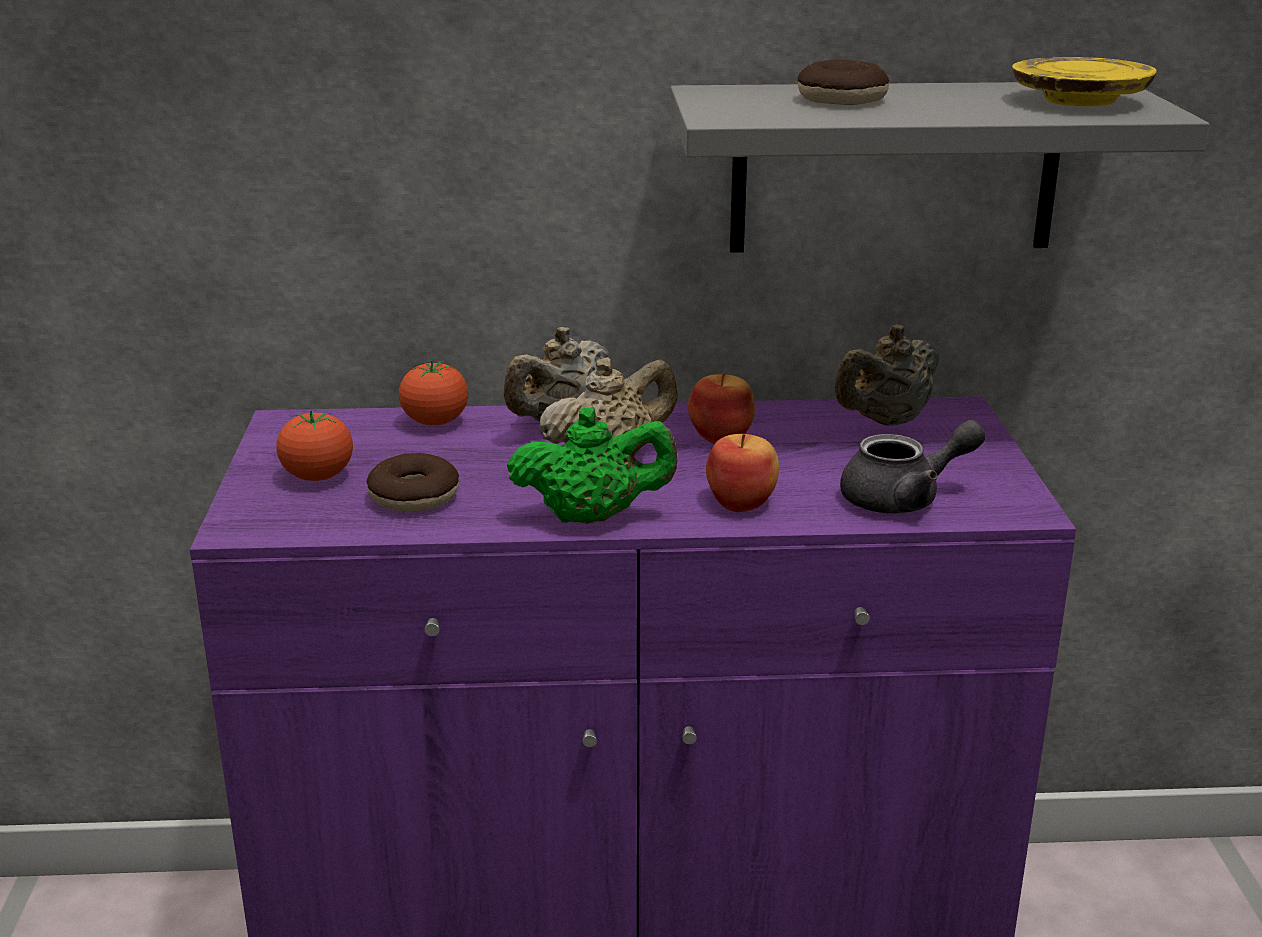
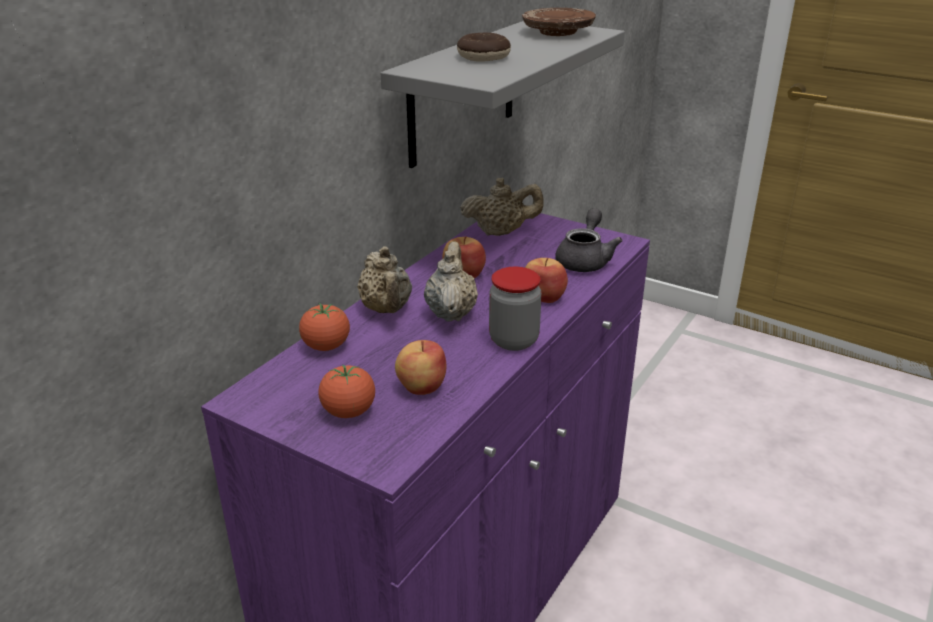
camera: 55 degrees left, 5 degrees up
donut [367,453,459,512] -> apple [395,340,447,395]
green teapot [507,407,678,524] -> jar [489,267,542,351]
beige teapot [835,325,939,426] -> beige teapot turned 90 degrees counterclockwise [460,177,544,236]
yellow plate [1012,57,1157,106] -> brown plate [522,8,596,36]

